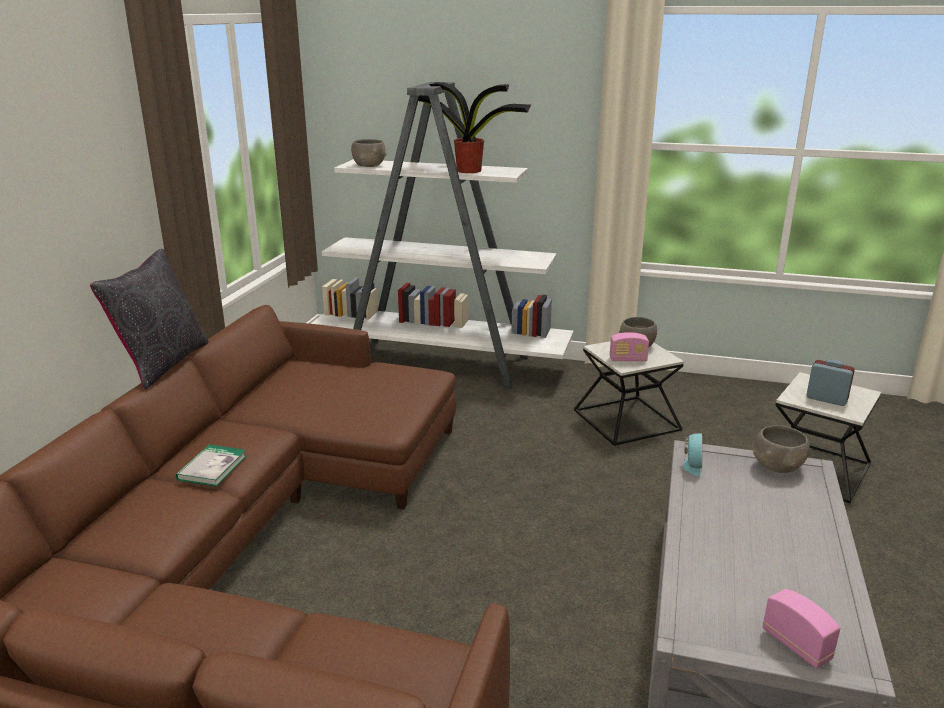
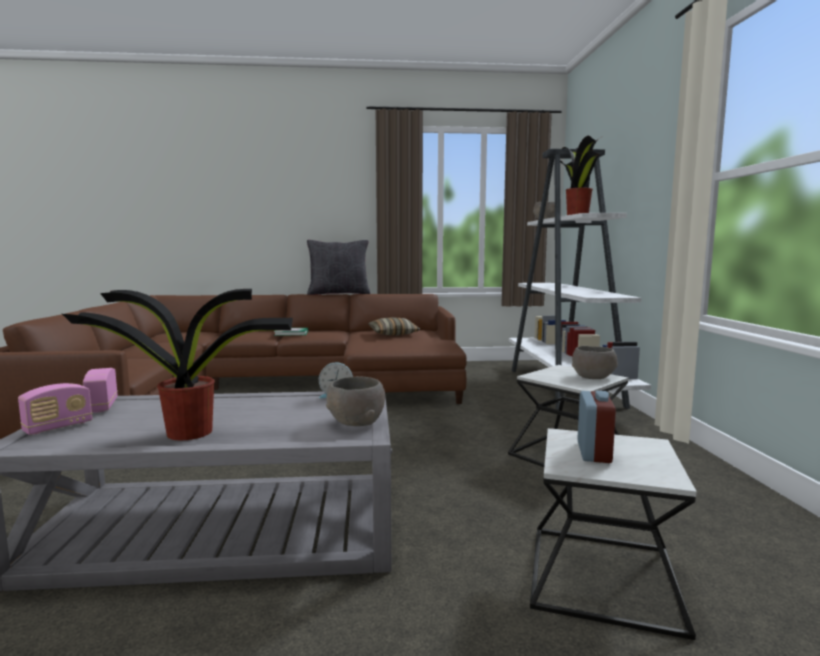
camera: 70 degrees right, 15 degrees down
radio [610,332,649,361] -> radio moved to [83,368,118,413]
none -> potted plant [62,289,293,441]
none -> pillow [368,317,420,335]

